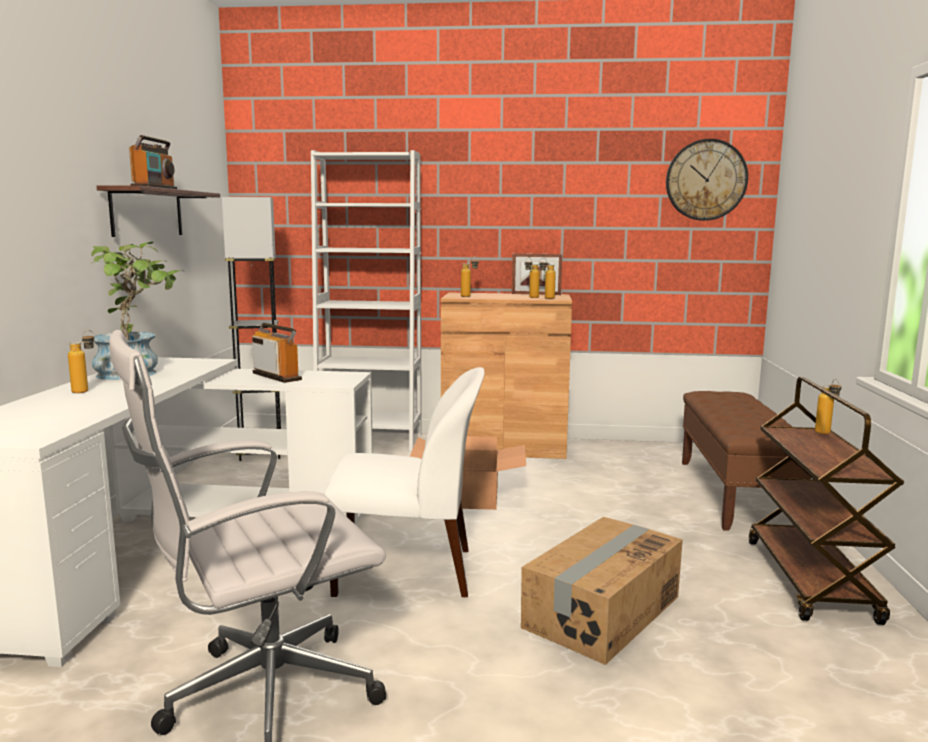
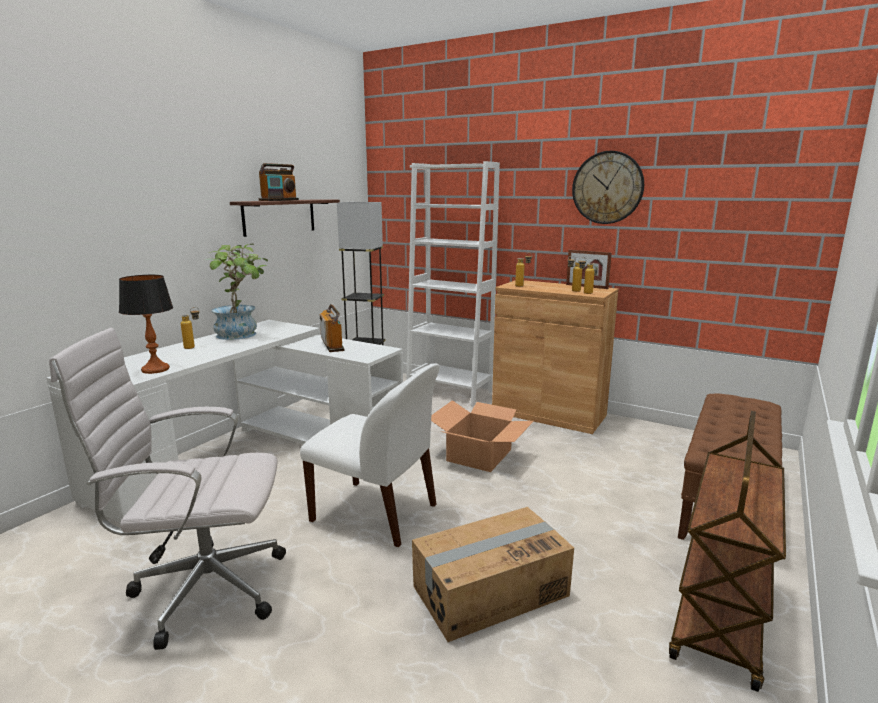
camera: 25 degrees right, 5 degrees up
wall clock [666,139,748,221] -> wall clock moved to [572,151,644,224]
bottle [815,379,842,434] -> none
none -> table lamp [119,275,173,374]

